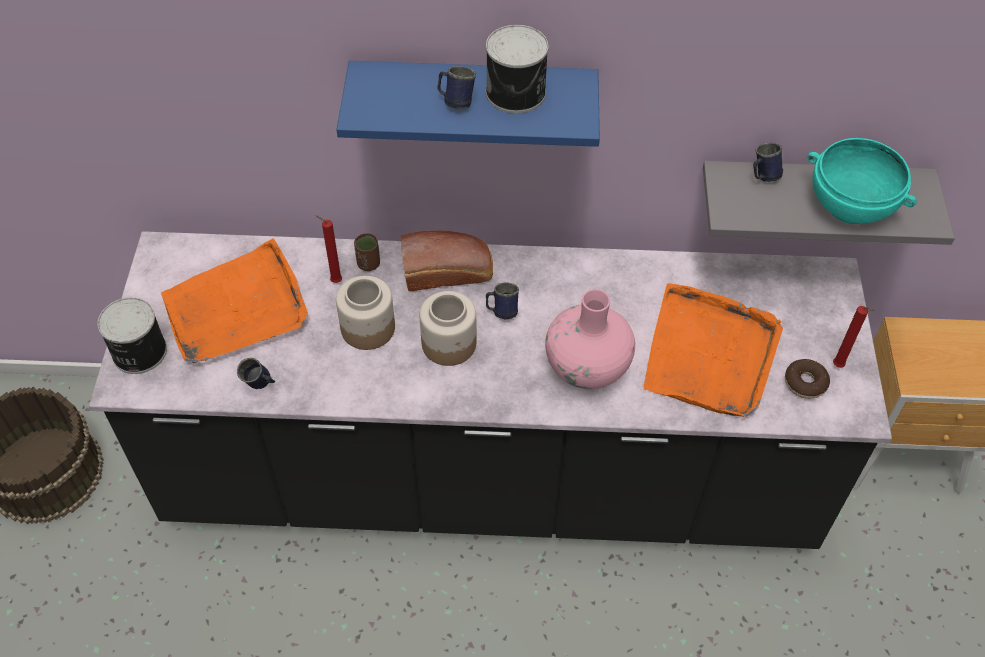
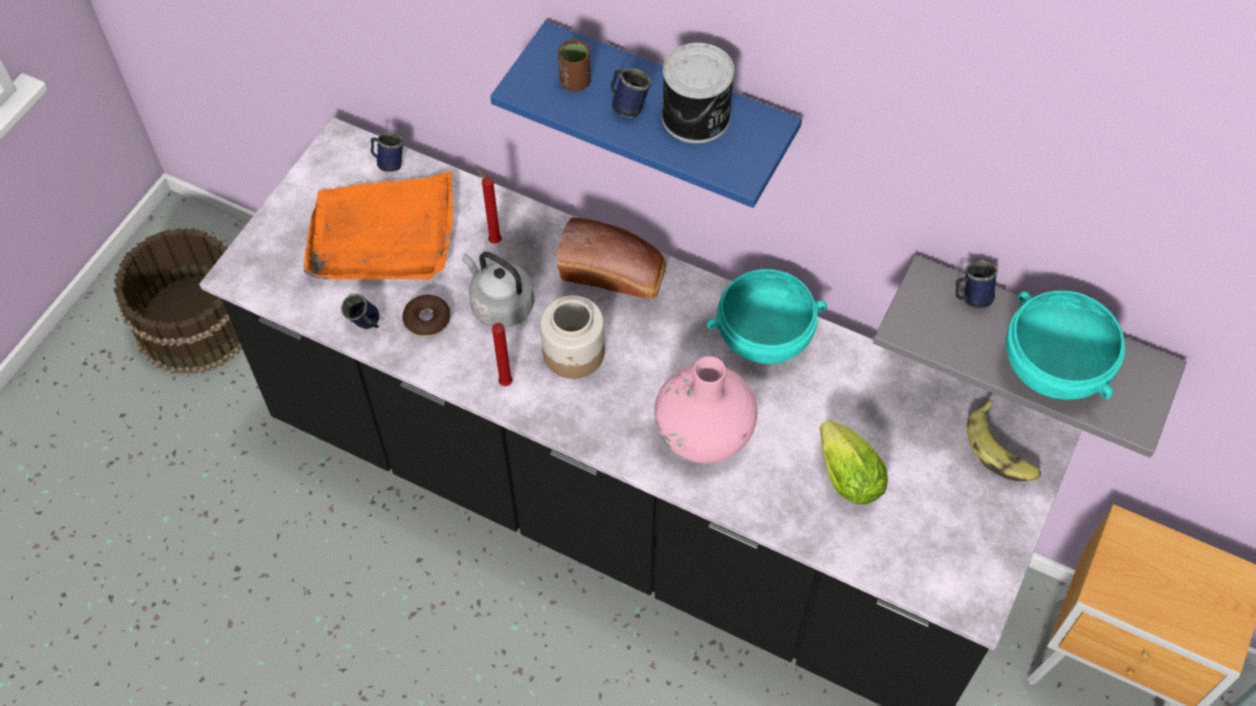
camera: 25 degrees right, 5 degrees up
can [97,297,167,374] -> none
jar [336,276,395,350] -> grey kettle [462,252,535,328]
brown cup [354,233,380,271] -> brown cup moved to [558,39,591,92]
blue mug [486,283,519,319] -> blue mug moved to [371,132,404,172]
orange tray [643,283,783,417] -> lettuce [820,420,888,505]
donut [785,359,830,399] -> donut moved to [402,295,450,338]
red candle [833,306,874,368] -> red candle moved to [492,323,513,386]
none -> turquoise bowl [707,269,827,364]
none -> banana [967,401,1041,481]

